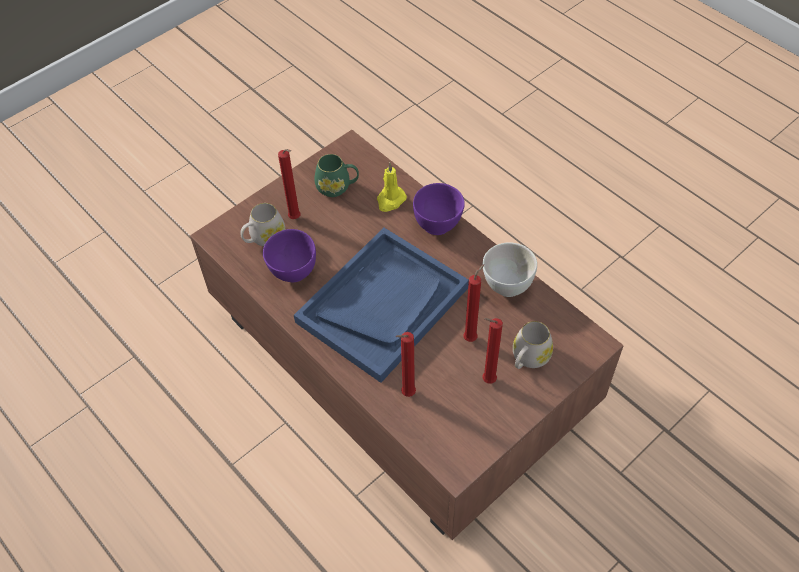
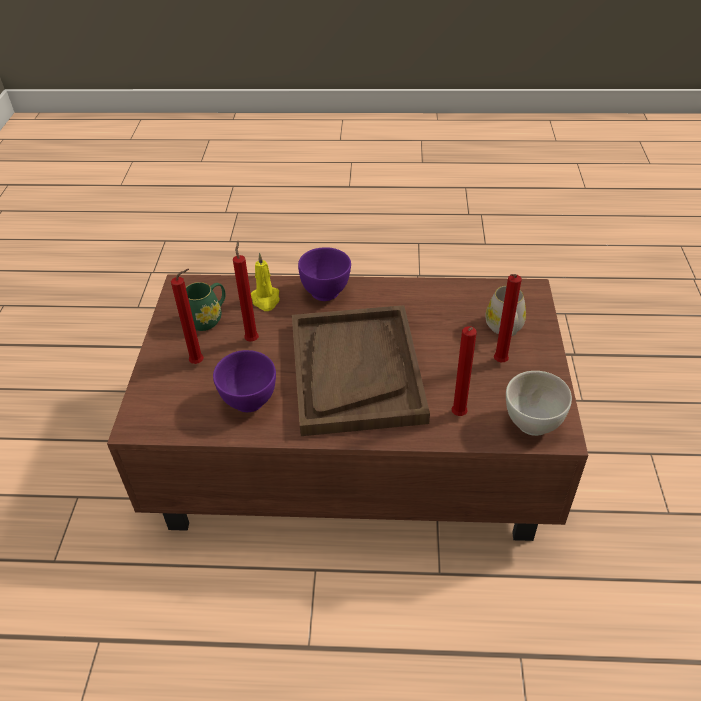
camera: 45 degrees left, 10 degrees down
white mug [240,203,285,247] -> none
blue tray [294,228,469,383] -> brown tray [292,305,430,436]
red candle [464,264,484,342] -> red candle moved to [233,241,259,342]
white bowl [482,242,537,297] -> white bowl moved to [506,371,572,436]

